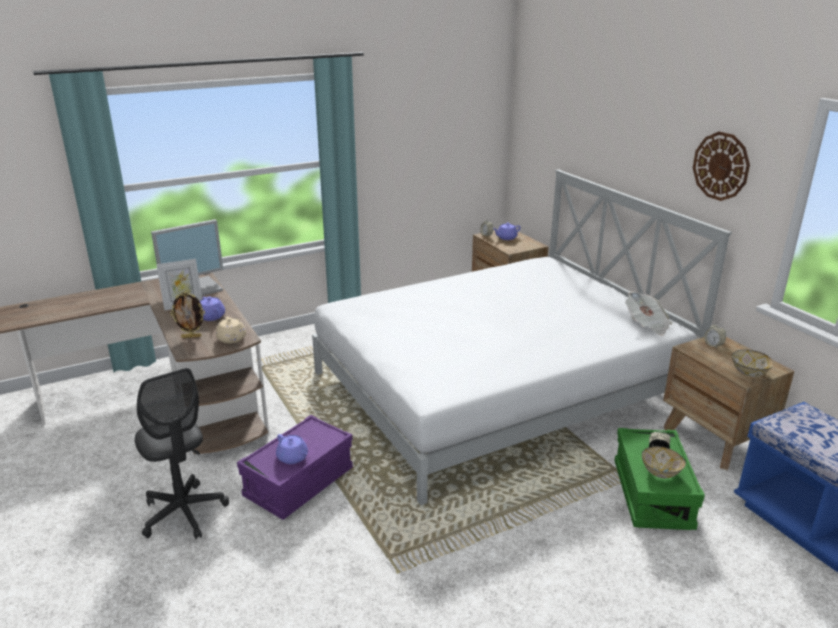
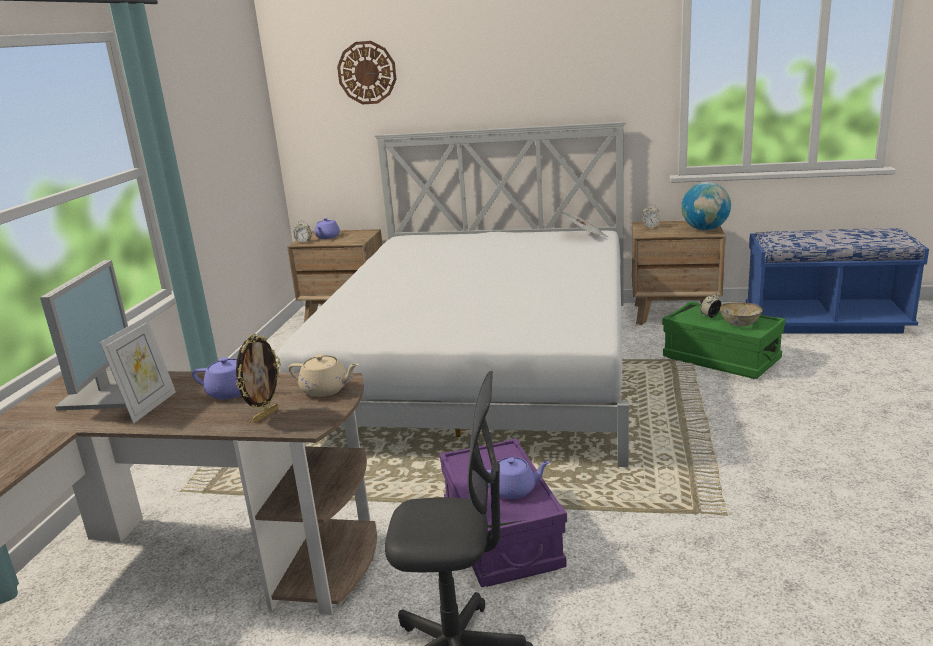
camera: 50 degrees left, 5 degrees down
wall clock [693,131,750,201] -> wall clock moved to [337,41,397,104]
bowl [732,349,774,377] -> globe [681,182,731,230]

